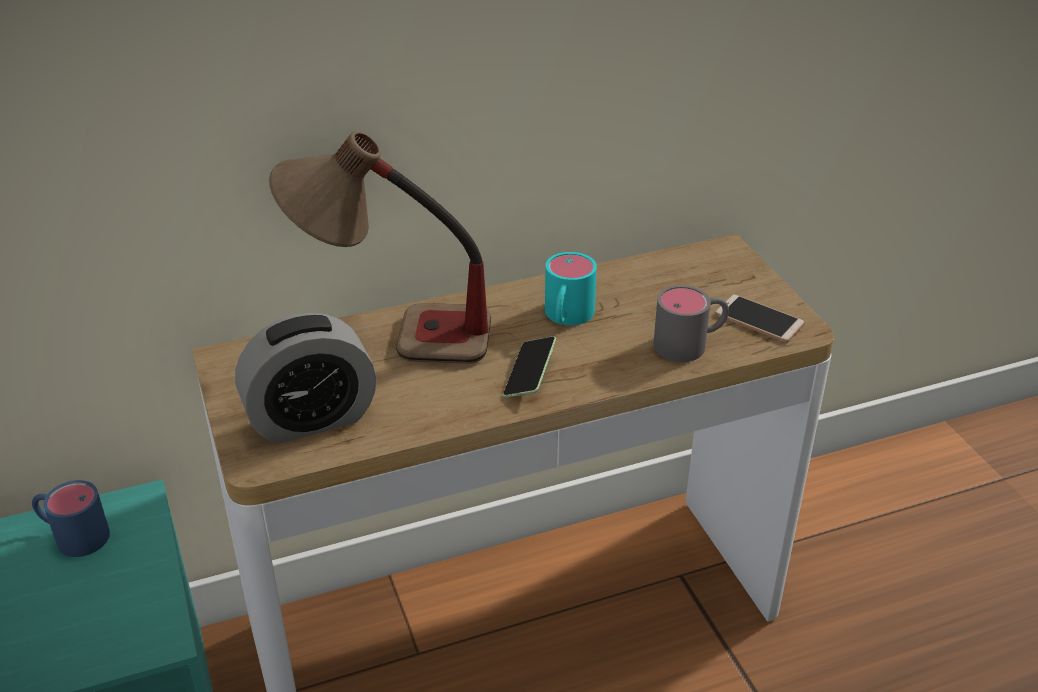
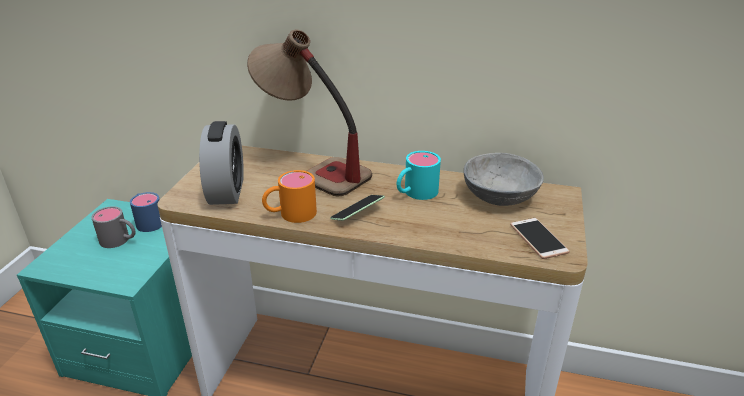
camera: 35 degrees right, 5 degrees down
alarm clock [235,313,376,444] -> alarm clock turned 105 degrees counterclockwise [199,121,244,205]
grey mug [653,285,729,362] -> grey mug moved to [91,206,136,248]
none -> orange mug [262,170,317,223]
none -> grey bowl [464,153,544,206]

